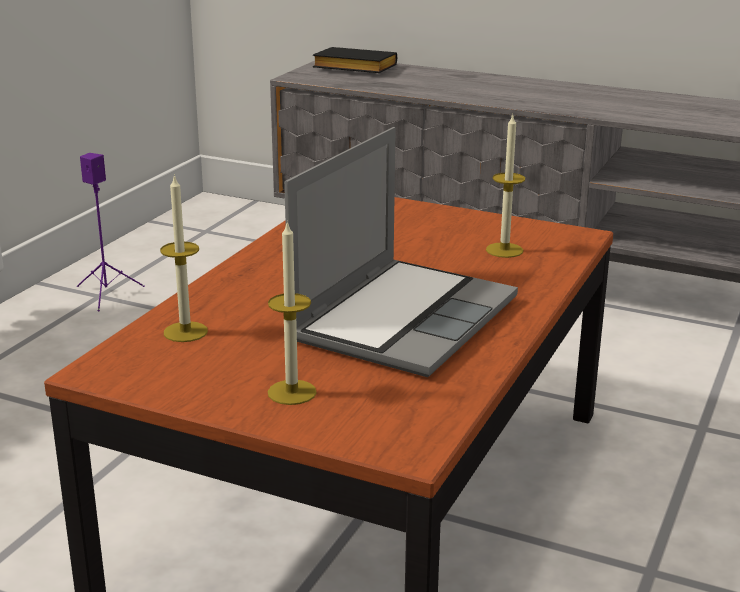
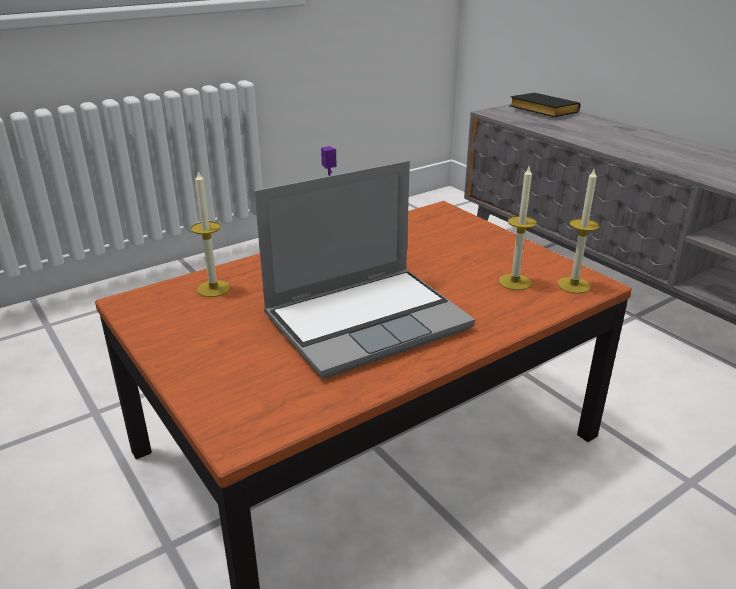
camera: 30 degrees right, 5 degrees up
candle [268,221,317,405] -> candle moved to [557,167,600,294]

